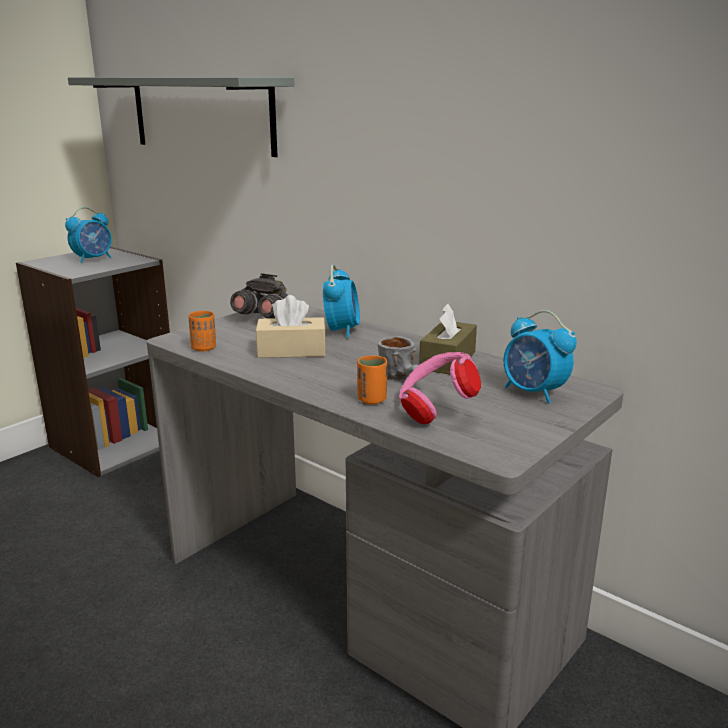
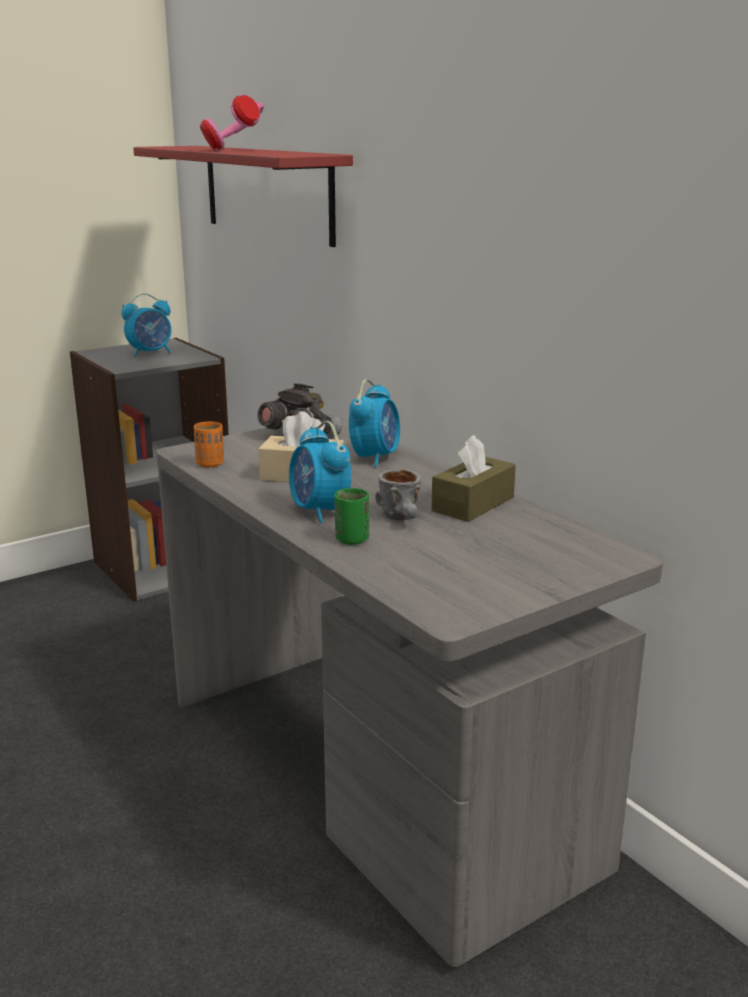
camera: 15 degrees right, 0 degrees up
grey shelf [68,77,295,157] -> red shelf [133,146,353,247]
orange cup [357,355,387,405] -> green cup [334,488,369,545]
pink headphones [399,352,481,424] -> pink headphones moved to [200,95,264,150]
alarm clock [503,310,577,404] -> alarm clock moved to [289,421,351,523]

